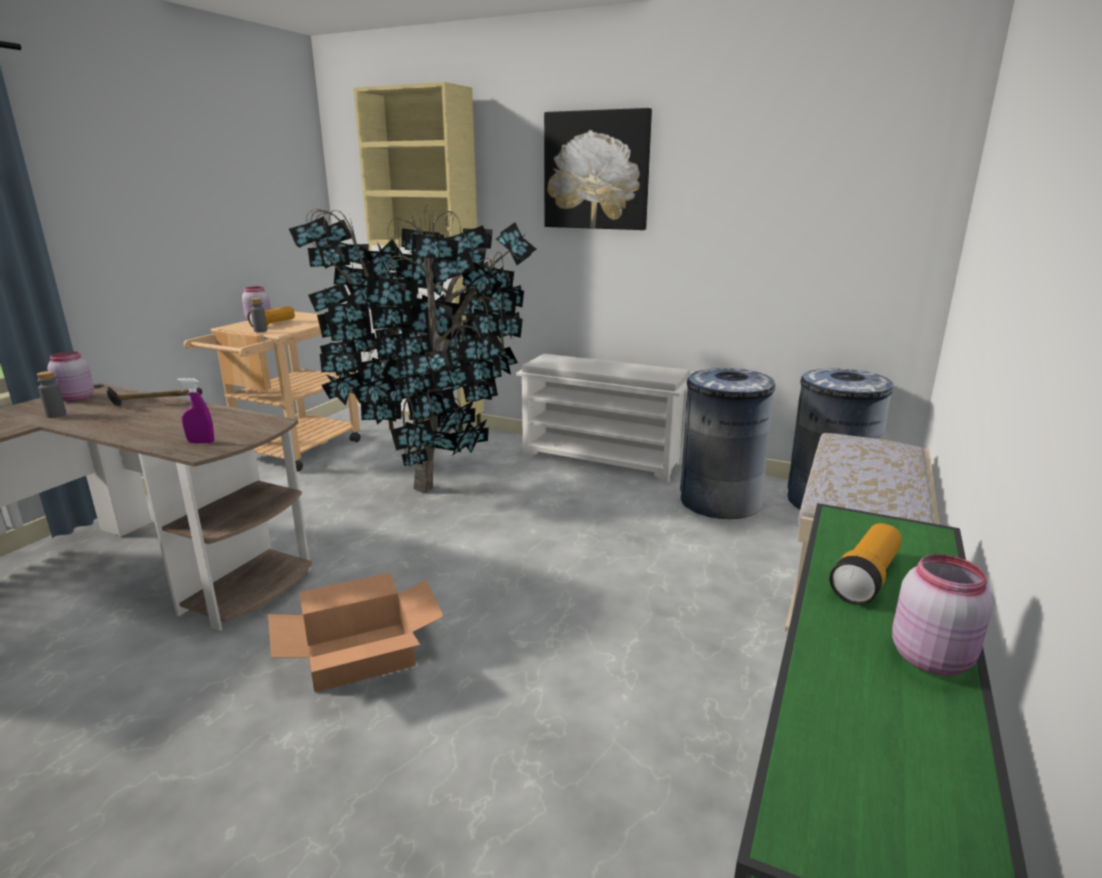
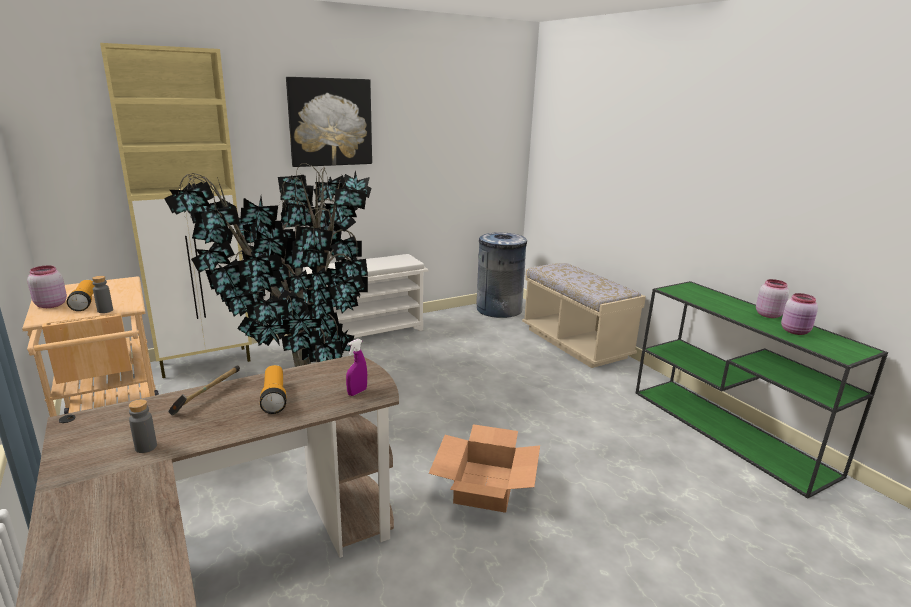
camera: 55 degrees left, 0 degrees up
pink jar [47,351,94,402] -> pink jar moved to [781,293,818,335]
grey trash can [680,368,775,519] -> none
flashlight [829,523,902,605] -> flashlight moved to [260,365,286,414]

